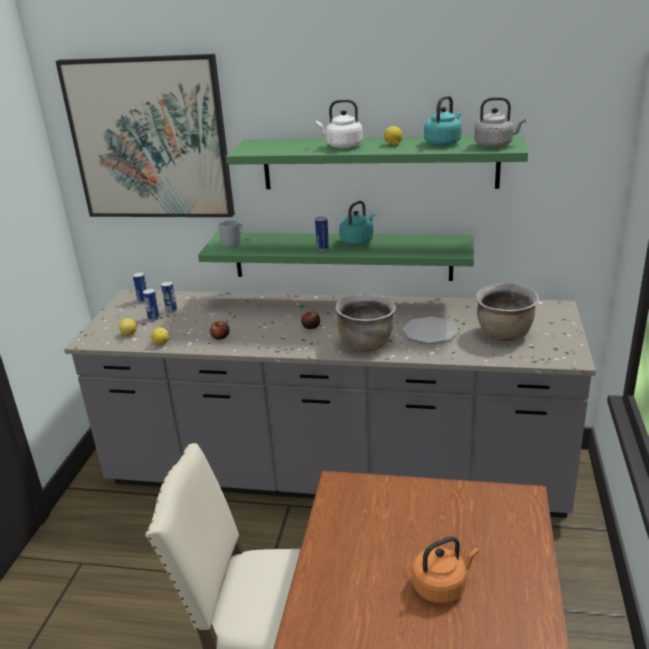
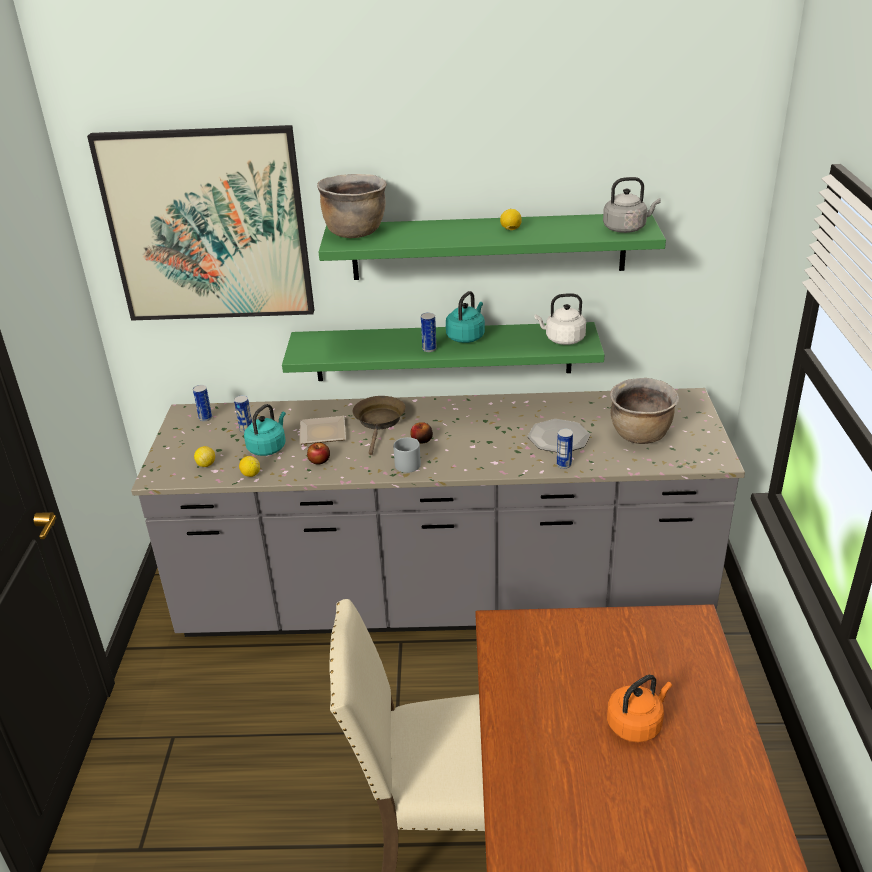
camera: 10 degrees left, 5 degrees up
can [143,289,160,321] -> can moved to [557,429,573,469]
grey mug [218,220,243,246] -> grey mug moved to [393,437,421,473]
white kettle [316,99,363,149] -> white kettle moved to [535,293,586,345]
brown cooking pot [335,294,396,352] -> brown cooking pot moved to [317,174,387,238]
turquoise kettle [424,96,462,146] -> turquoise kettle moved to [244,404,286,456]
none -> plate [300,416,346,444]
none -> brown frying pan [353,396,406,455]

